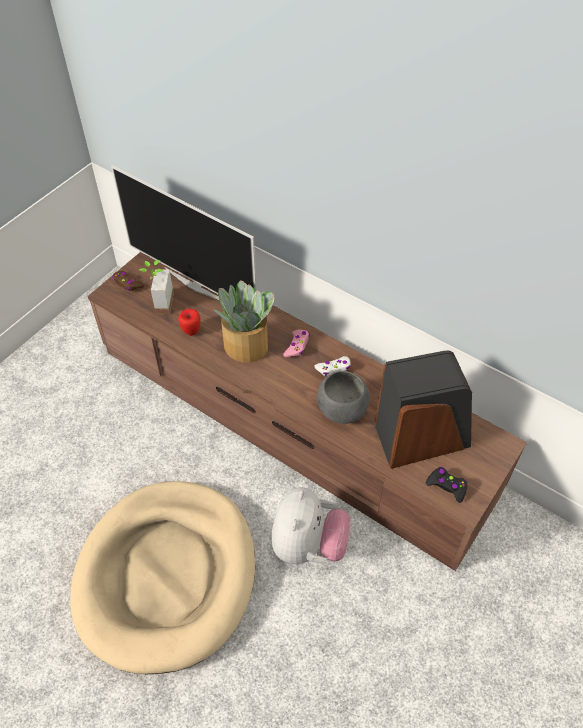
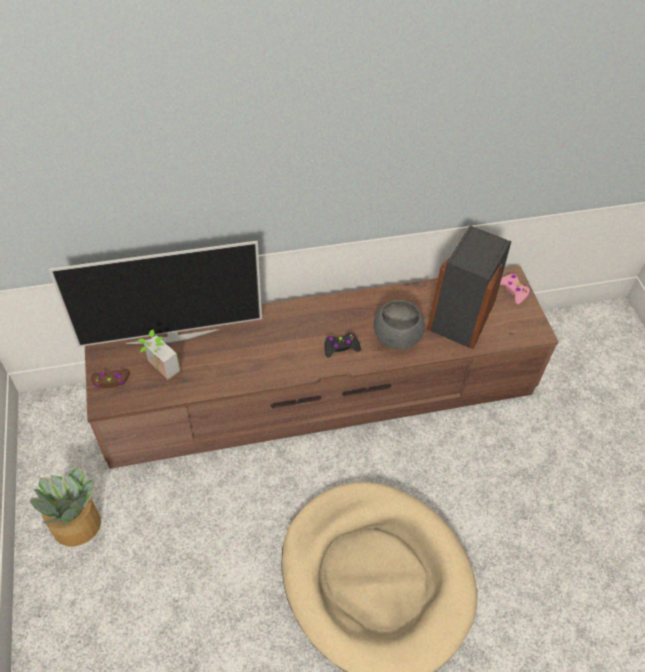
camera: 50 degrees left, 0 degrees up
apple [179,309,201,336] -> none
potted plant [214,280,274,363] -> potted plant moved to [30,467,101,546]
plush toy [271,487,350,564] -> none
pink game controller [283,330,310,357] -> pink game controller moved to [500,274,530,305]
white game controller [314,356,351,376] -> none
black game controller [426,467,468,503] -> black game controller moved to [324,332,361,357]

